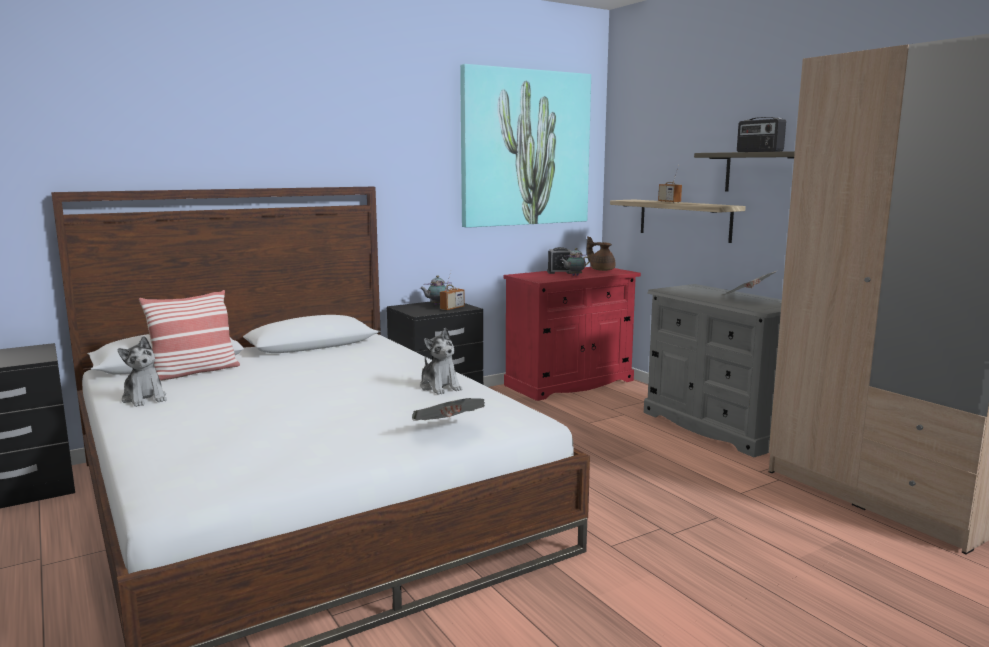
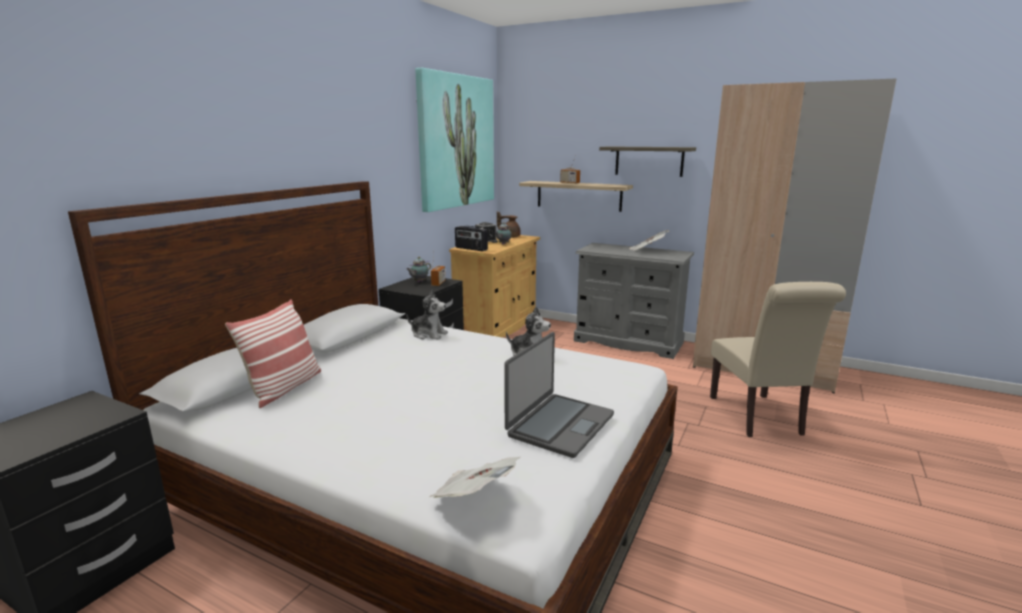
camera: 30 degrees left, 5 degrees up
plush toy [117,336,167,407] -> plush toy moved to [406,289,448,340]
newspaper [412,398,485,421] -> newspaper moved to [430,457,521,498]
red cabinet [504,267,641,401] -> beige cabinet [449,235,540,337]
radio [737,117,786,152] -> radio moved to [455,226,488,251]
none -> laptop [504,332,614,458]
none -> beige chair [710,282,846,437]

